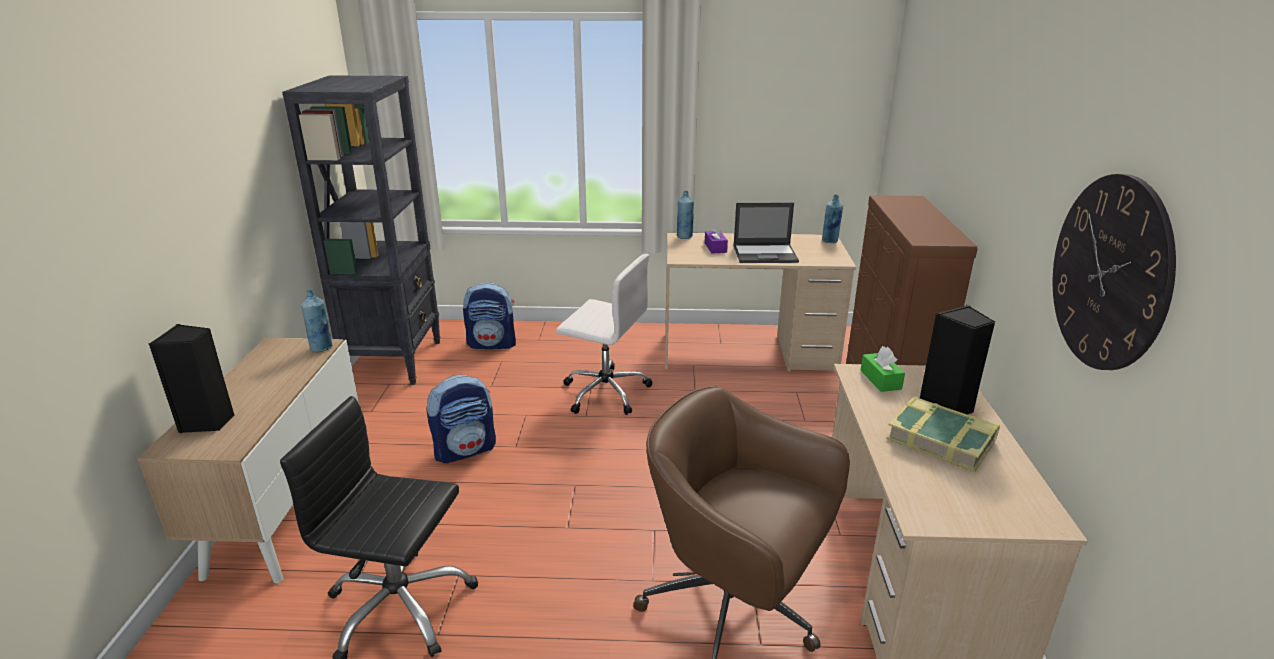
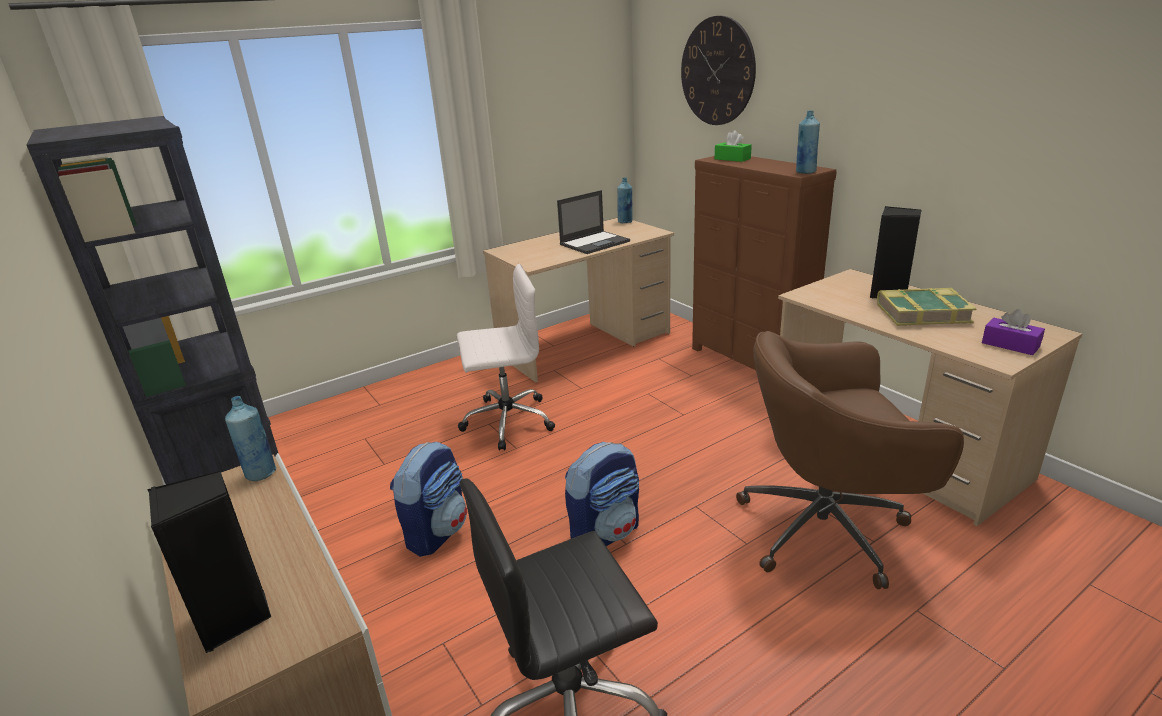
camera: 35 degrees left, 0 degrees up
backpack [463,282,516,349] -> backpack moved to [565,442,639,546]
blue bottle [677,191,694,239] -> blue bottle moved to [796,110,820,174]
purple tissue box [705,224,728,254] -> purple tissue box moved to [982,309,1045,355]
green tissue box [860,346,905,392] -> green tissue box moved to [715,130,752,162]
wall clock [1053,174,1176,370] -> wall clock moved to [681,16,756,125]

